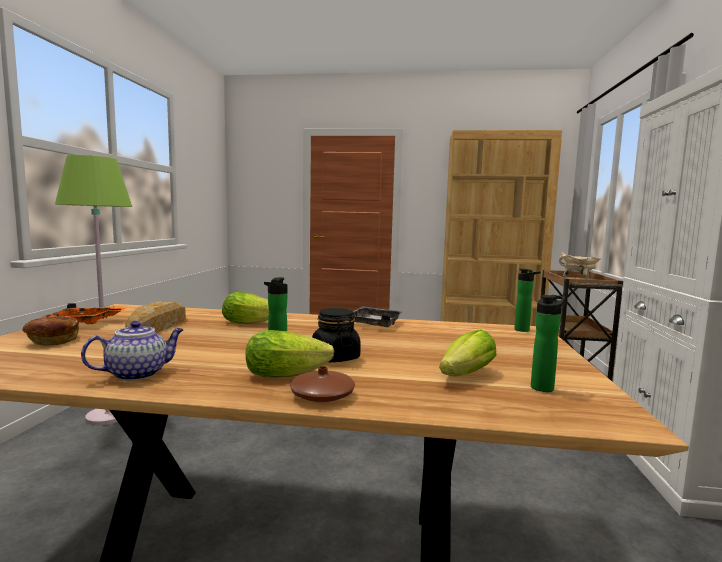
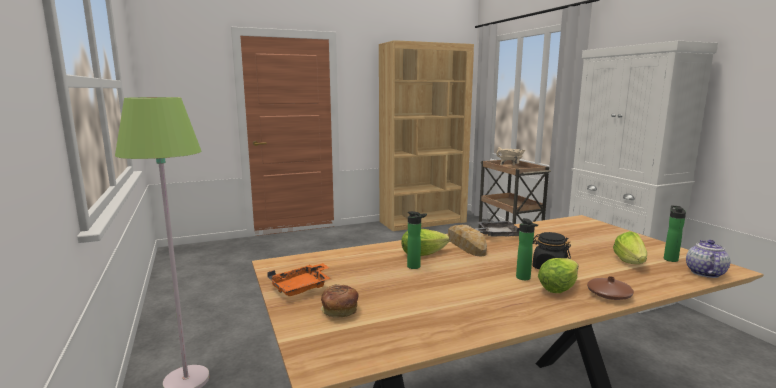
camera: 30 degrees left, 5 degrees up
teapot [81,321,184,381] -> teapot moved to [686,240,730,278]
bread [125,301,186,333] -> bread moved to [448,225,487,257]
bottle [514,269,541,332] -> bottle moved to [407,211,427,269]

